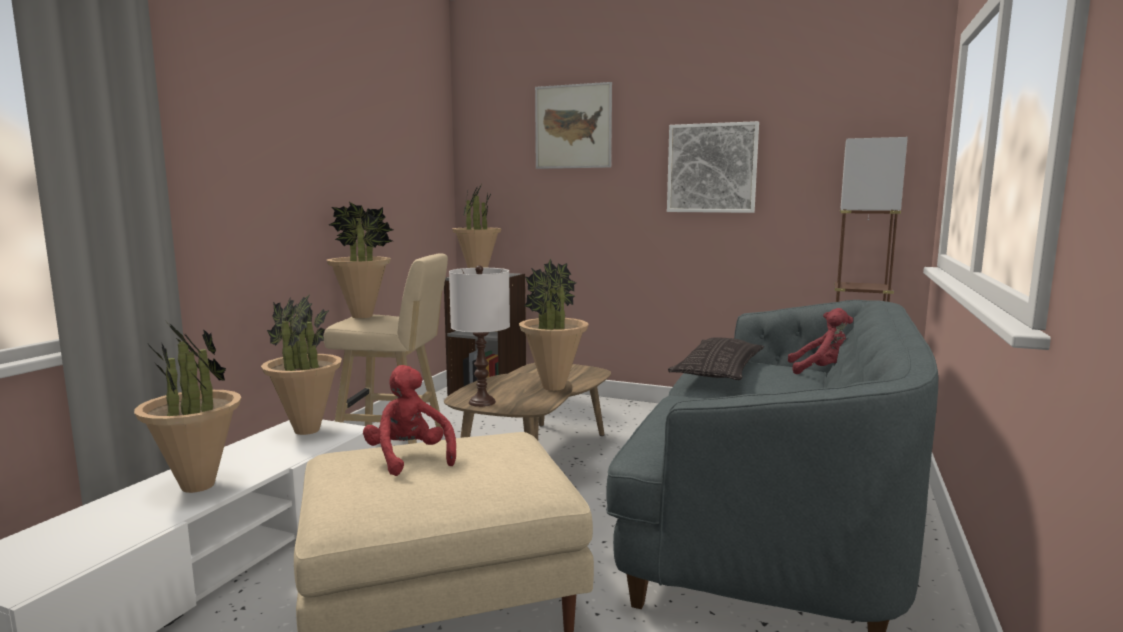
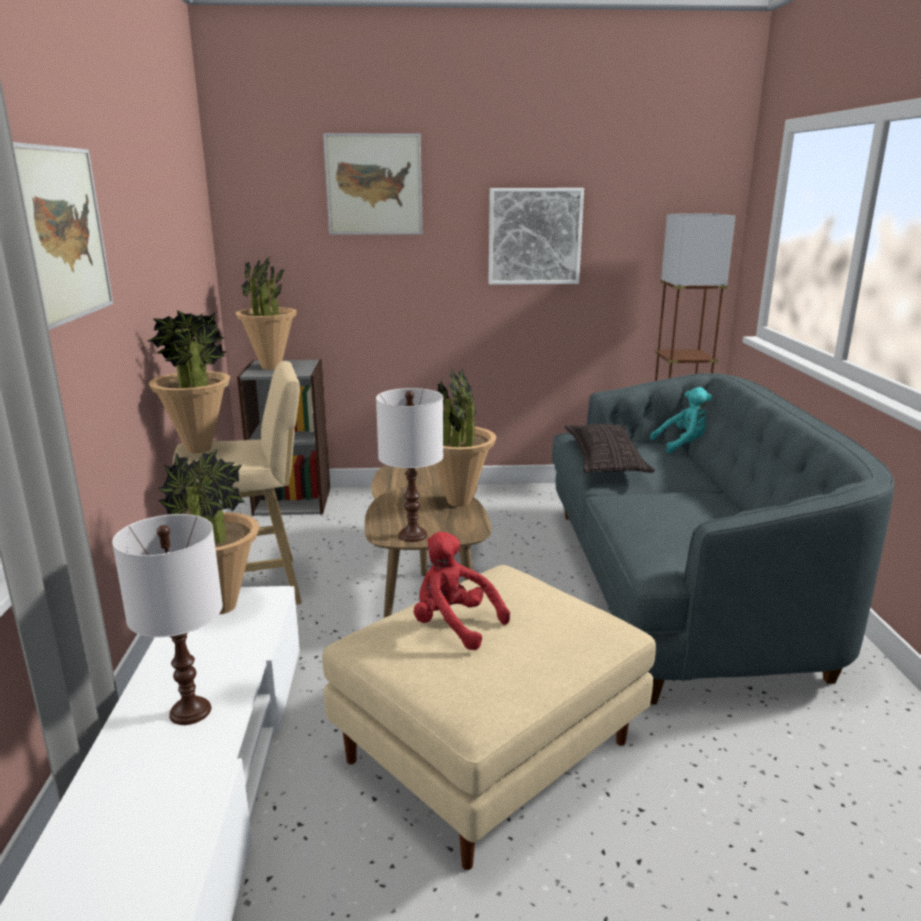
camera: 25 degrees left, 10 degrees up
potted plant [134,324,241,493] -> white table lamp [112,514,223,725]
red plush toy [788,308,853,374] -> turquoise plush toy [650,387,712,453]
none -> picture [13,142,113,330]

